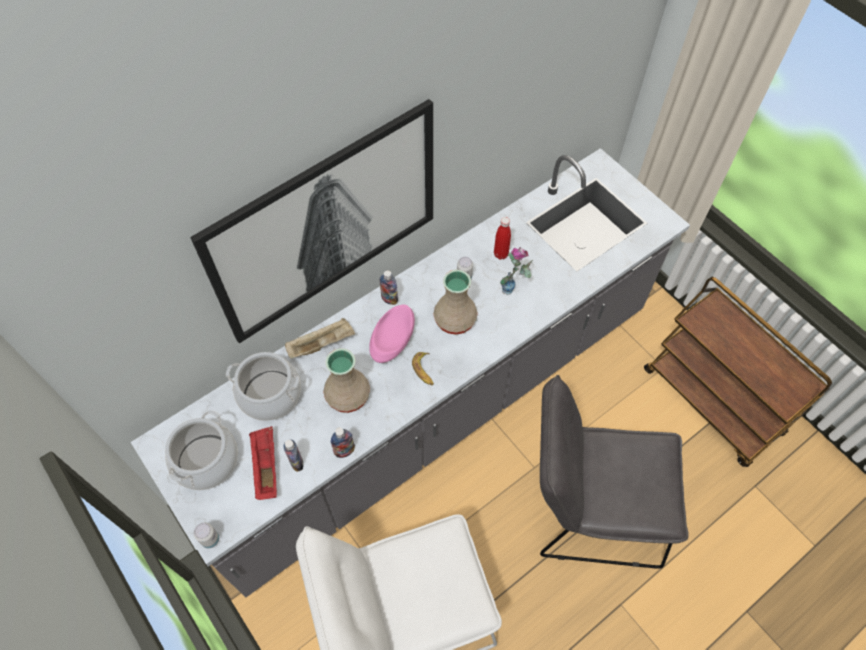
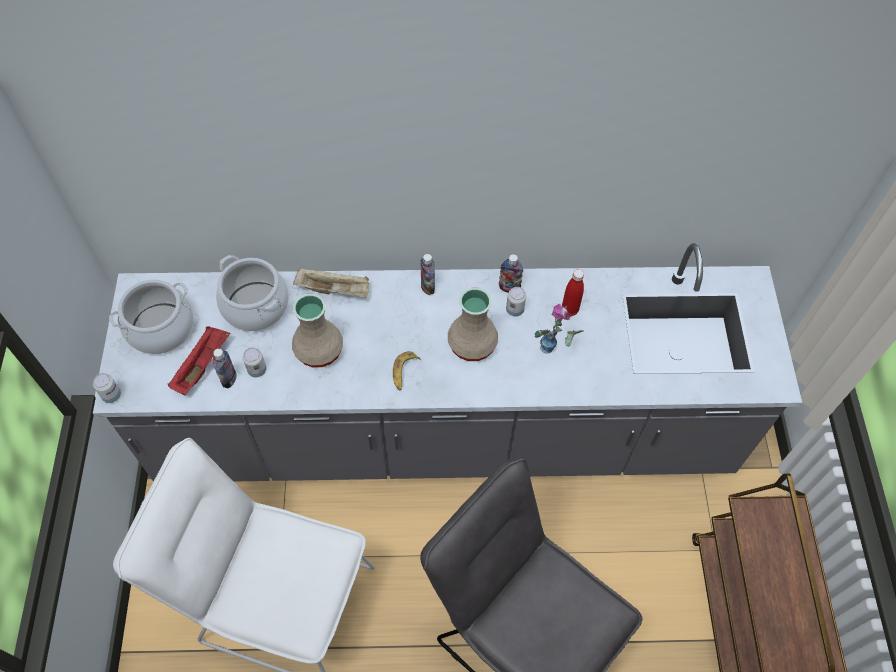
camera: 35 degrees right, 0 degrees up
picture [190,99,433,344] -> none
bottle [331,428,355,458] -> bottle moved to [499,254,523,293]
pink bowl [369,305,415,363] -> none
none -> can [243,347,266,377]

